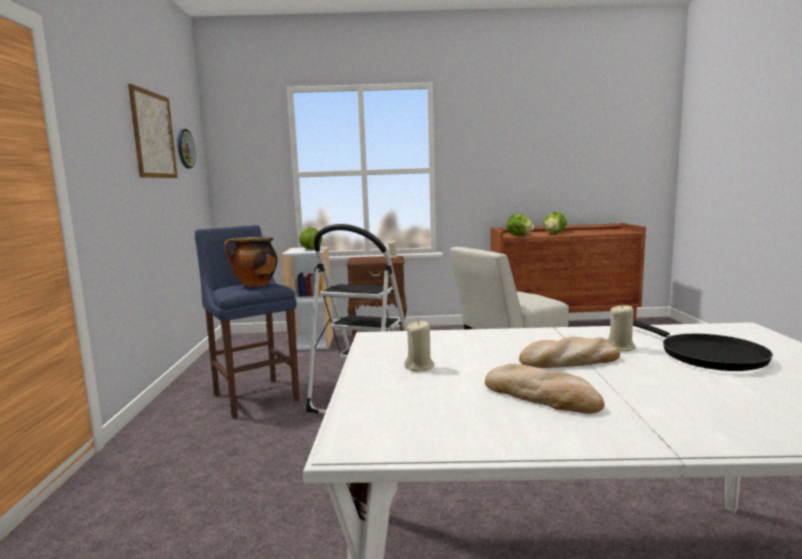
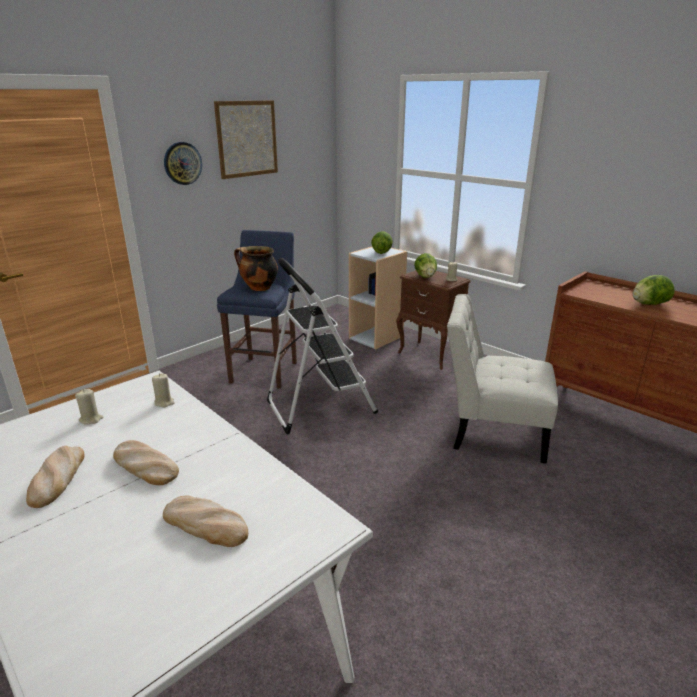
camera: 45 degrees right, 15 degrees up
wall clock [178,129,196,169] -> wall clock moved to [164,142,202,185]
lettuce [506,214,534,236] -> lettuce moved to [414,253,437,278]
beige candle [607,304,636,351] -> beige candle moved to [152,373,175,407]
black frying pan [633,320,773,371] -> bread [163,495,248,547]

